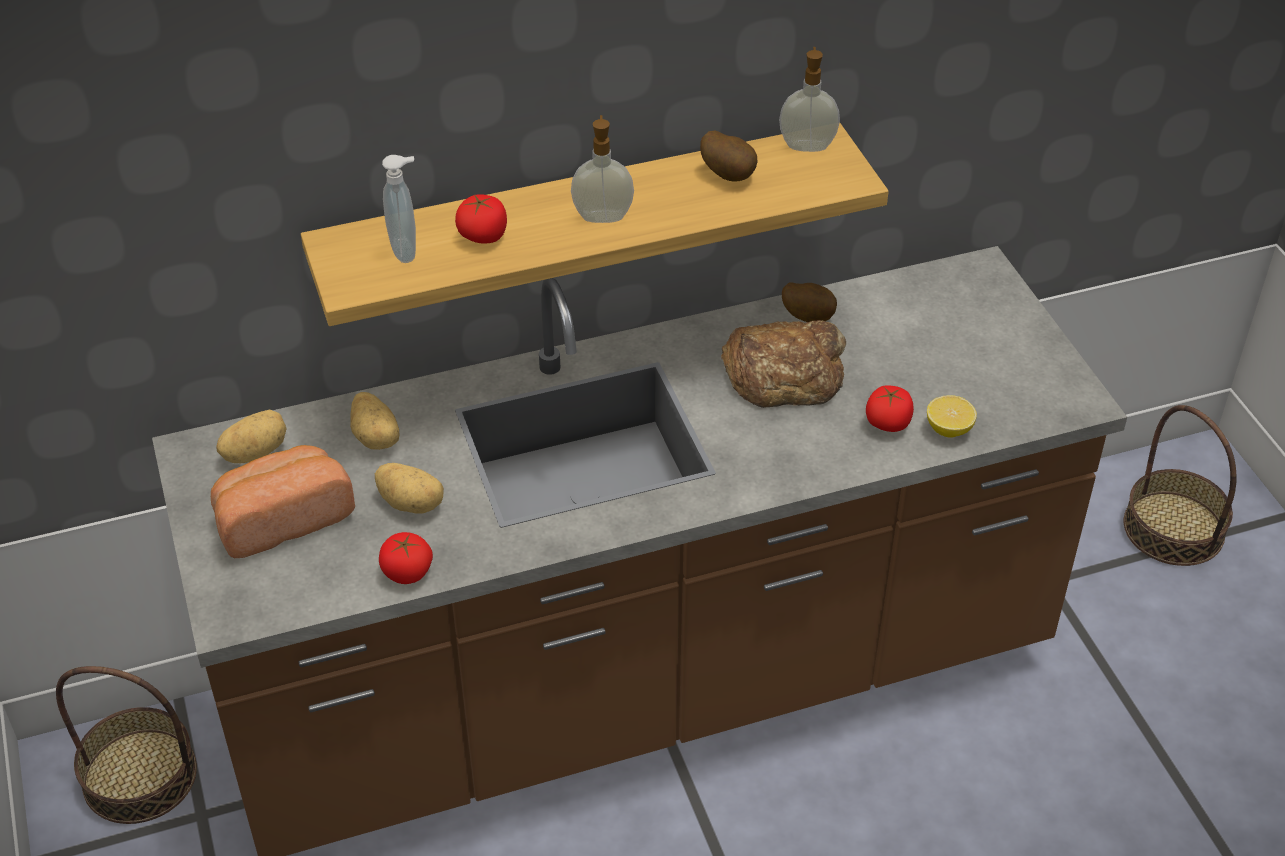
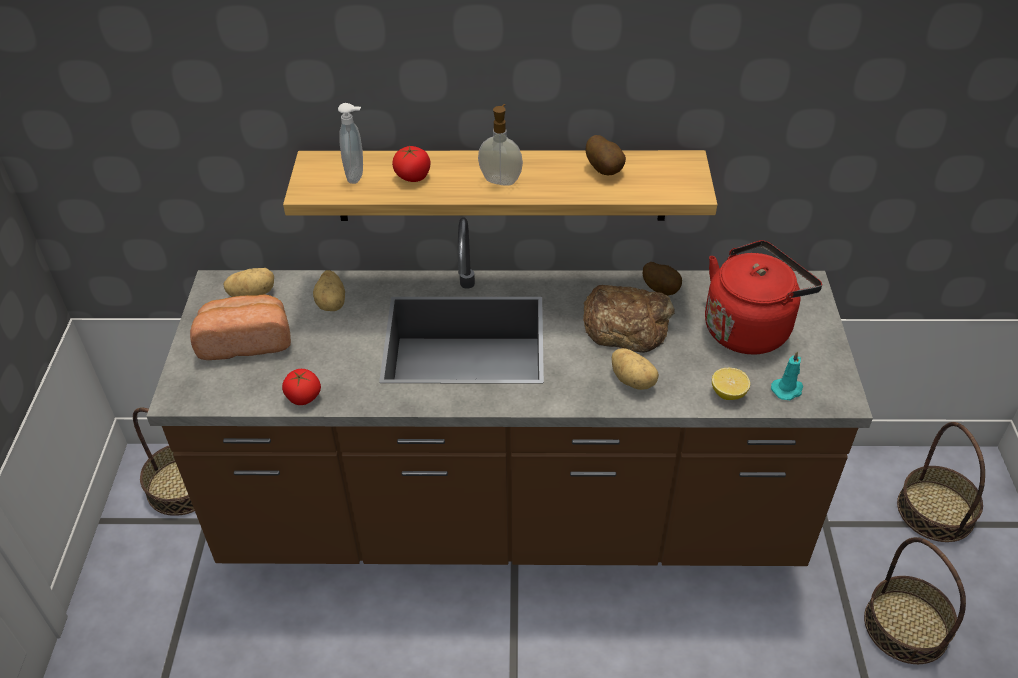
camera: 20 degrees right, 0 degrees up
potato [375,463,444,513] -> potato moved to [612,348,659,390]
soap dispenser [779,47,840,152] -> none
tomato [866,385,914,432] -> none
none -> red kettle [705,240,822,355]
none -> turquoise candle [771,351,803,400]
none -> basket [864,537,966,664]

